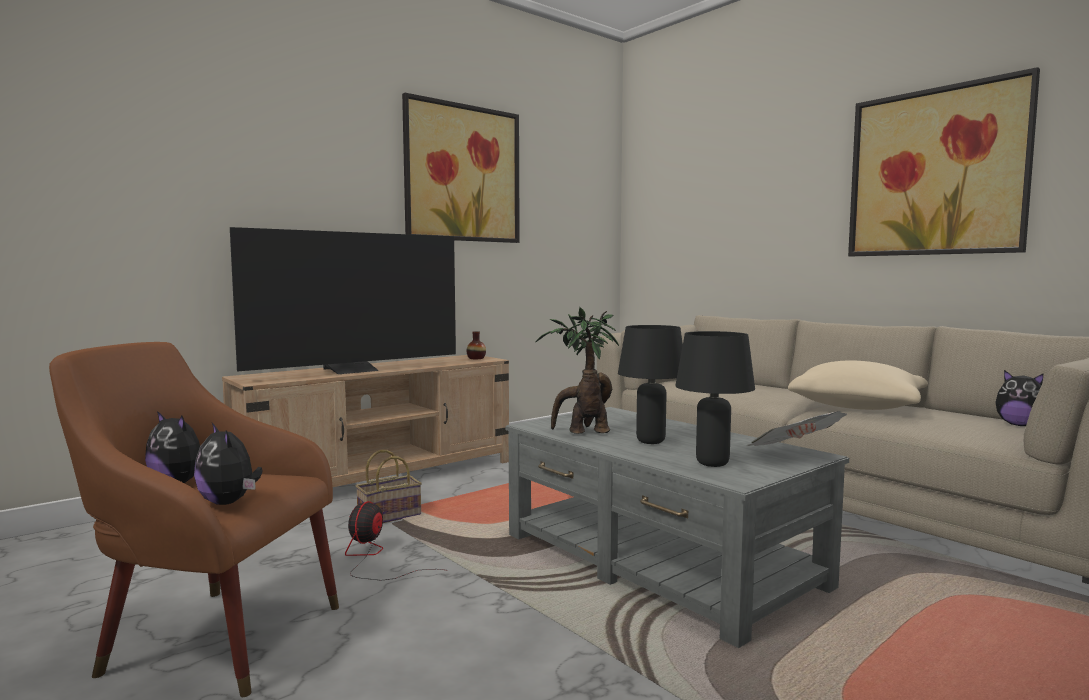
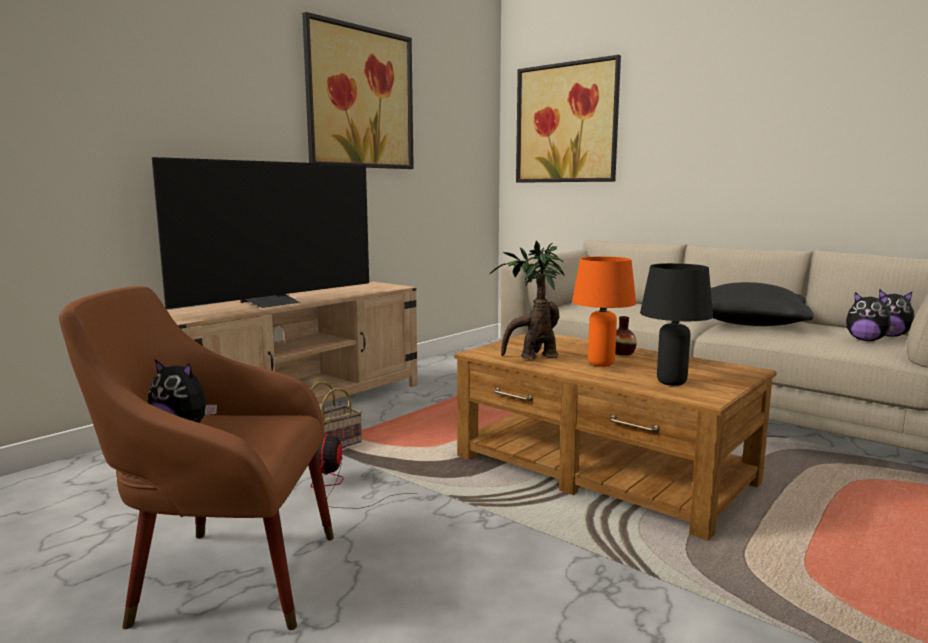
camera: 10 degrees left, 5 degrees up
plush toy [194,423,262,505] -> plush toy moved to [846,292,895,341]
vase [467,331,486,359] -> vase moved to [615,316,637,355]
grey coffee table [505,407,849,648] -> brown coffee table [454,334,777,541]
black table lamp [618,325,683,444] -> orange table lamp [572,256,636,367]
newspaper [746,411,847,446] -> none
beige pillow [788,361,928,410] -> black pillow [711,282,814,326]
picture [848,67,1040,256] -> picture moved to [516,55,621,183]

